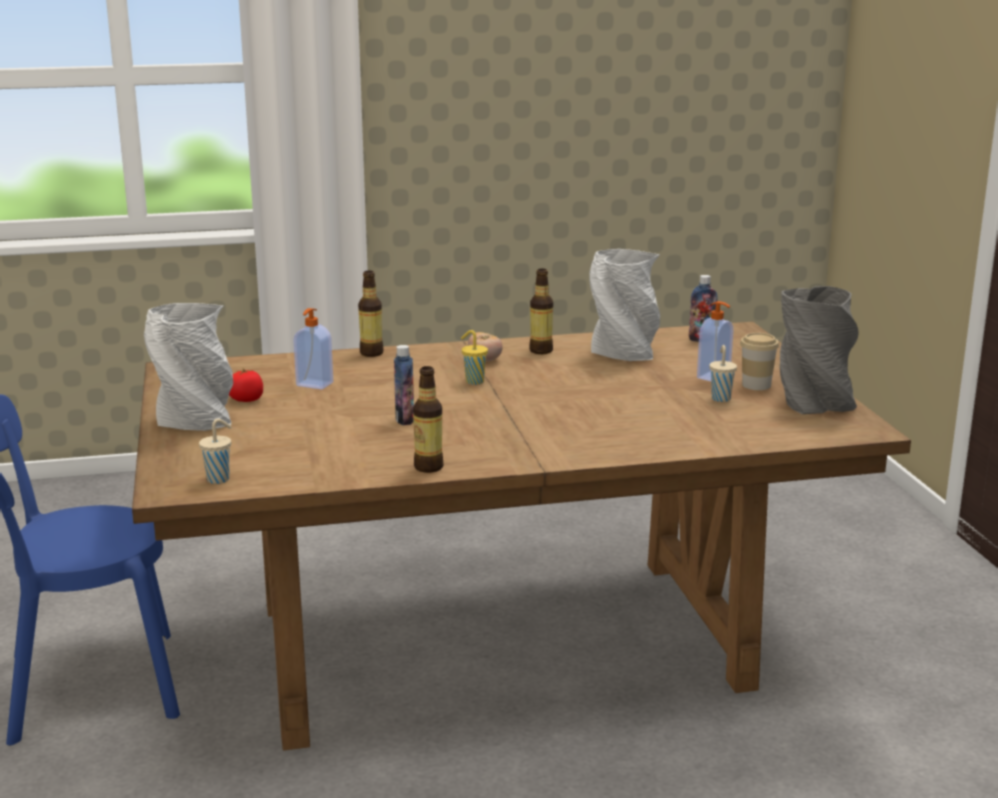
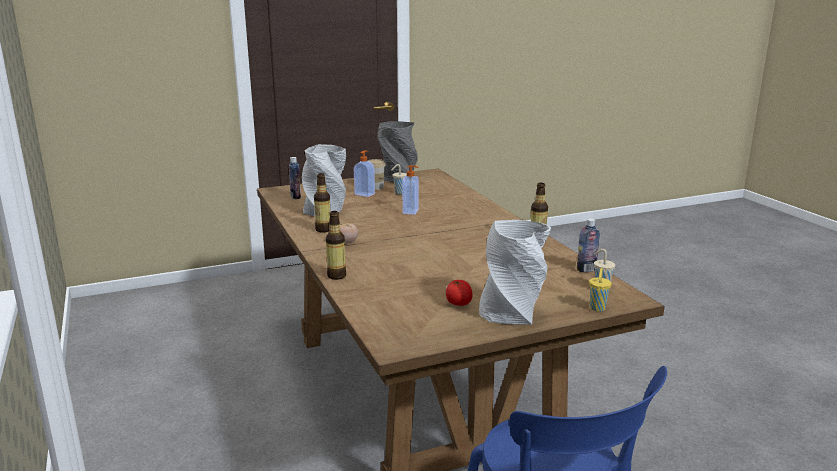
camera: 100 degrees left, 0 degrees up
soap dispenser [293,308,333,390] -> soap dispenser moved to [402,165,419,215]
bottle [394,345,414,425] -> bottle moved to [577,218,600,272]
yellow cup [461,330,488,385] -> yellow cup moved to [589,268,612,312]

